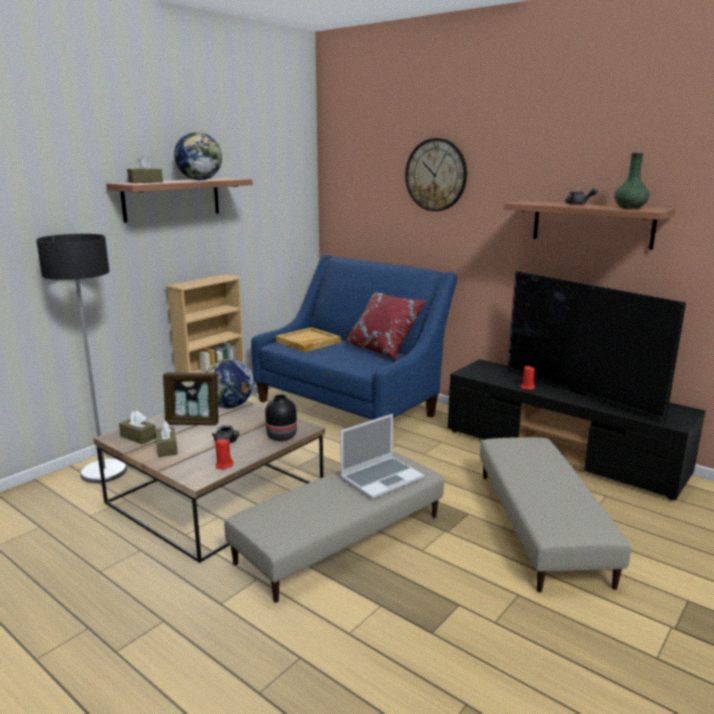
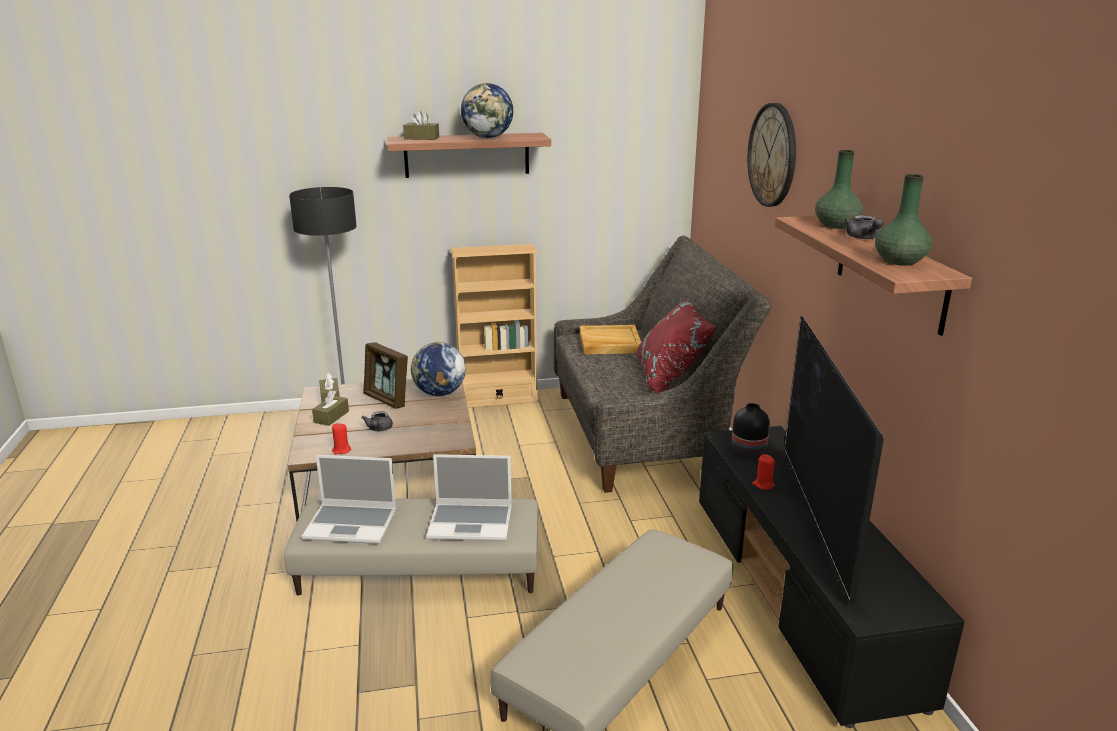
camera: 40 degrees right, 5 degrees up
blue sofa [251,255,457,420] -> grey sofa [554,236,772,493]
black vase [265,395,297,441] -> black vase moved to [732,403,770,456]
none -> laptop [302,455,397,544]
none -> green vase [815,150,863,229]

